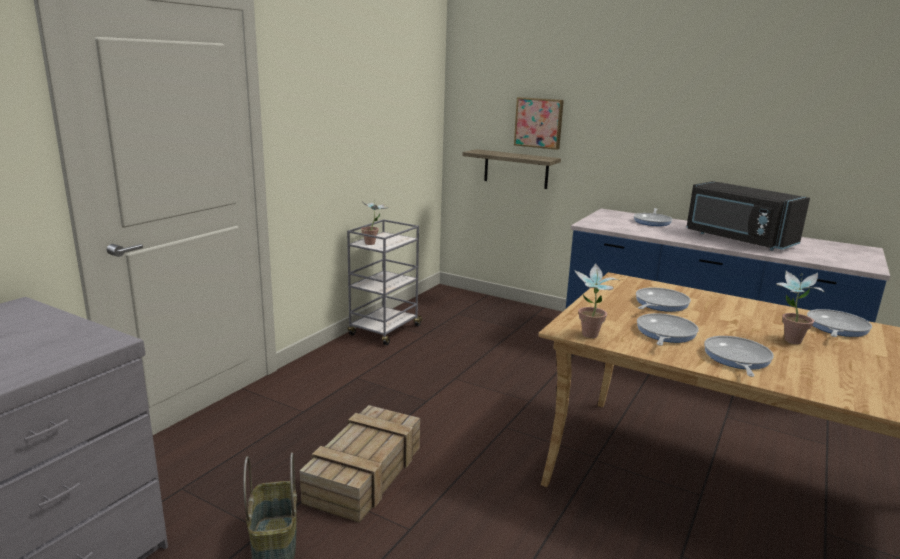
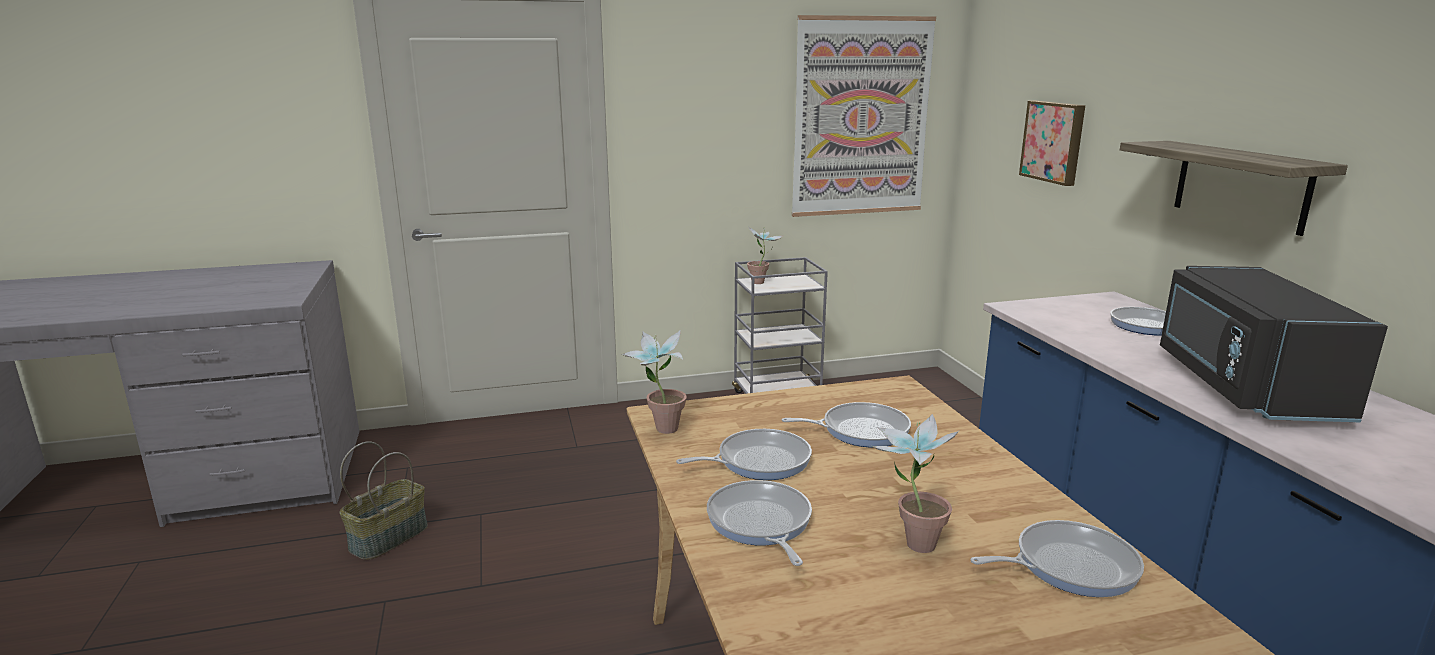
camera: 45 degrees right, 0 degrees up
crate [300,405,420,523] -> none
shelf [463,149,561,189] -> shelf moved to [1120,141,1348,236]
frying pan [704,336,774,377] -> frying pan turned 75 degrees counterclockwise [707,480,812,566]
none -> picture [792,15,936,217]

